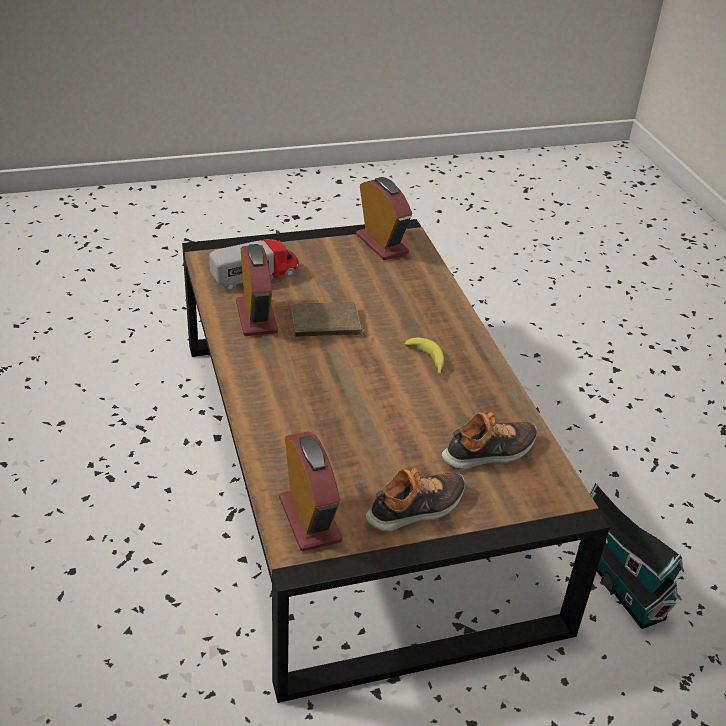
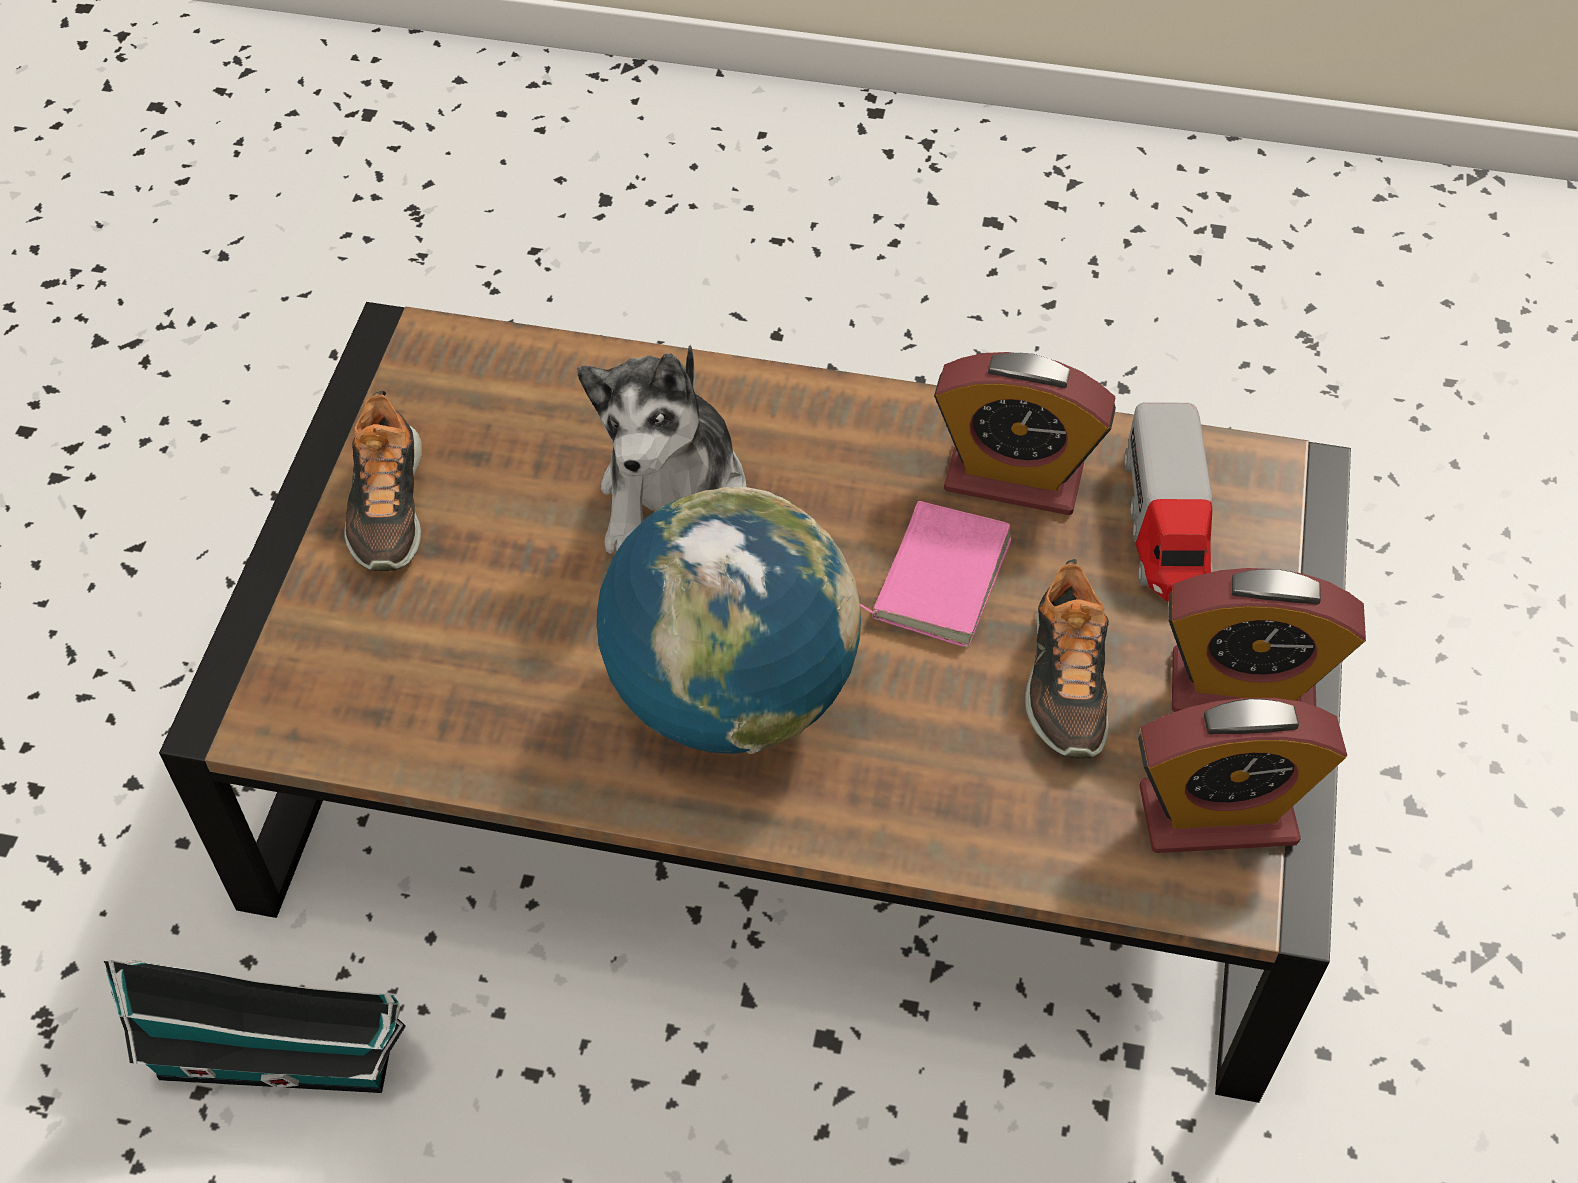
camera: 120 degrees right, 15 degrees up
alarm clock [279,432,342,551] -> alarm clock moved to [1168,568,1366,712]
brown book [291,301,364,339] -> pink book [860,501,1012,647]
banana [405,338,444,374] -> globe [597,487,861,754]
shoe [442,412,537,470] -> shoe moved to [1025,559,1109,759]
none -> plush toy [577,345,746,554]

